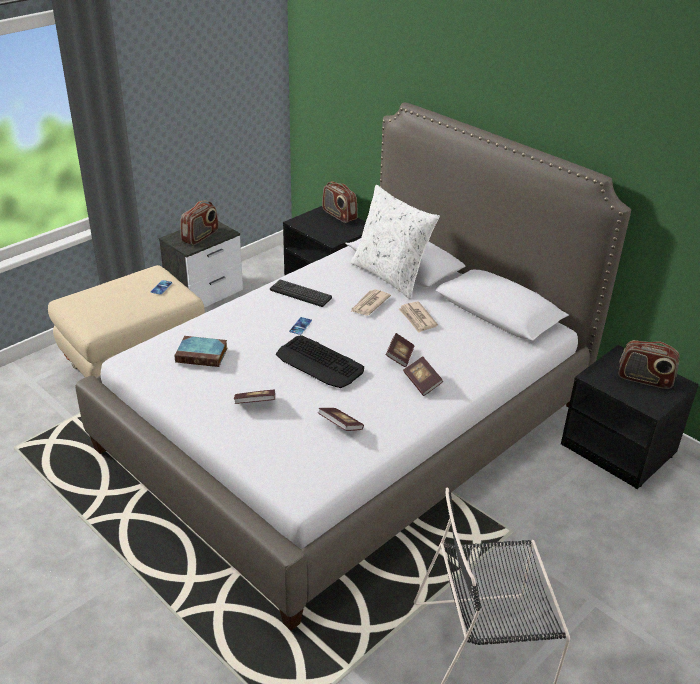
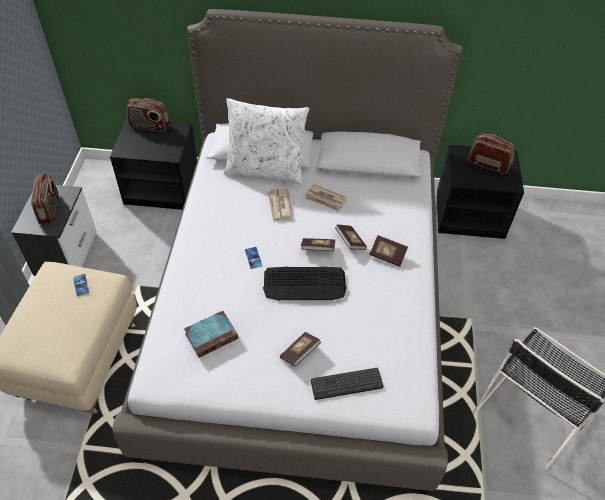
camera: 40 degrees left, 15 degrees up
keyboard [270,279,332,307] -> keyboard moved to [310,368,383,400]
book [318,408,364,431] -> book moved to [301,238,335,251]
radio [618,340,679,389] -> radio turned 135 degrees counterclockwise [468,134,515,174]

